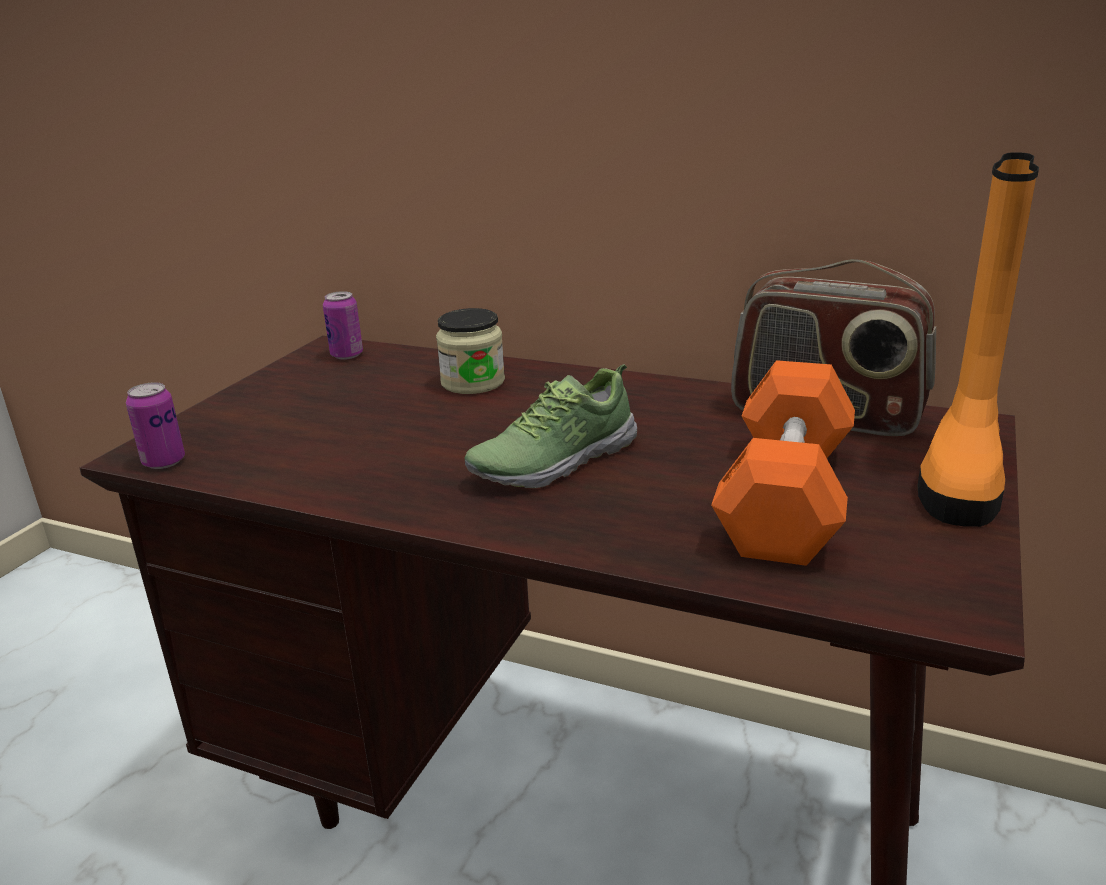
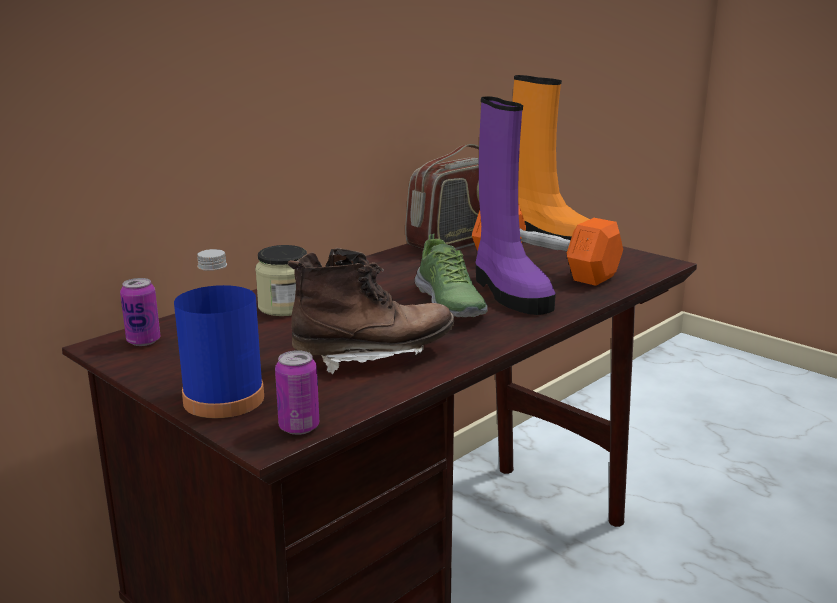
camera: 70 degrees left, 5 degrees down
none -> blue bottle [174,249,264,418]
none -> brown boot [288,248,454,375]
none -> purple boot [476,96,556,315]

